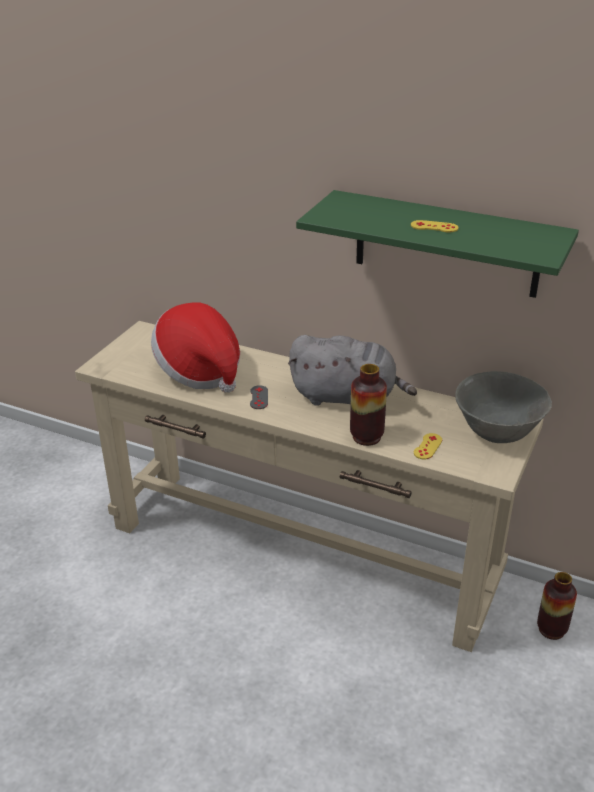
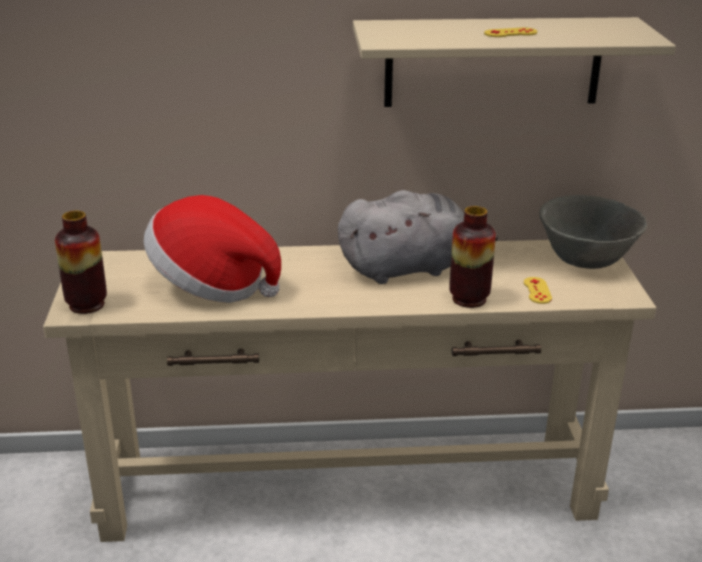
camera: 30 degrees left, 5 degrees down
grey game controller [250,385,268,409] -> none
green shelf [296,190,579,298] -> beige shelf [353,17,676,107]
vase [537,572,577,640] -> vase moved to [55,211,107,314]

